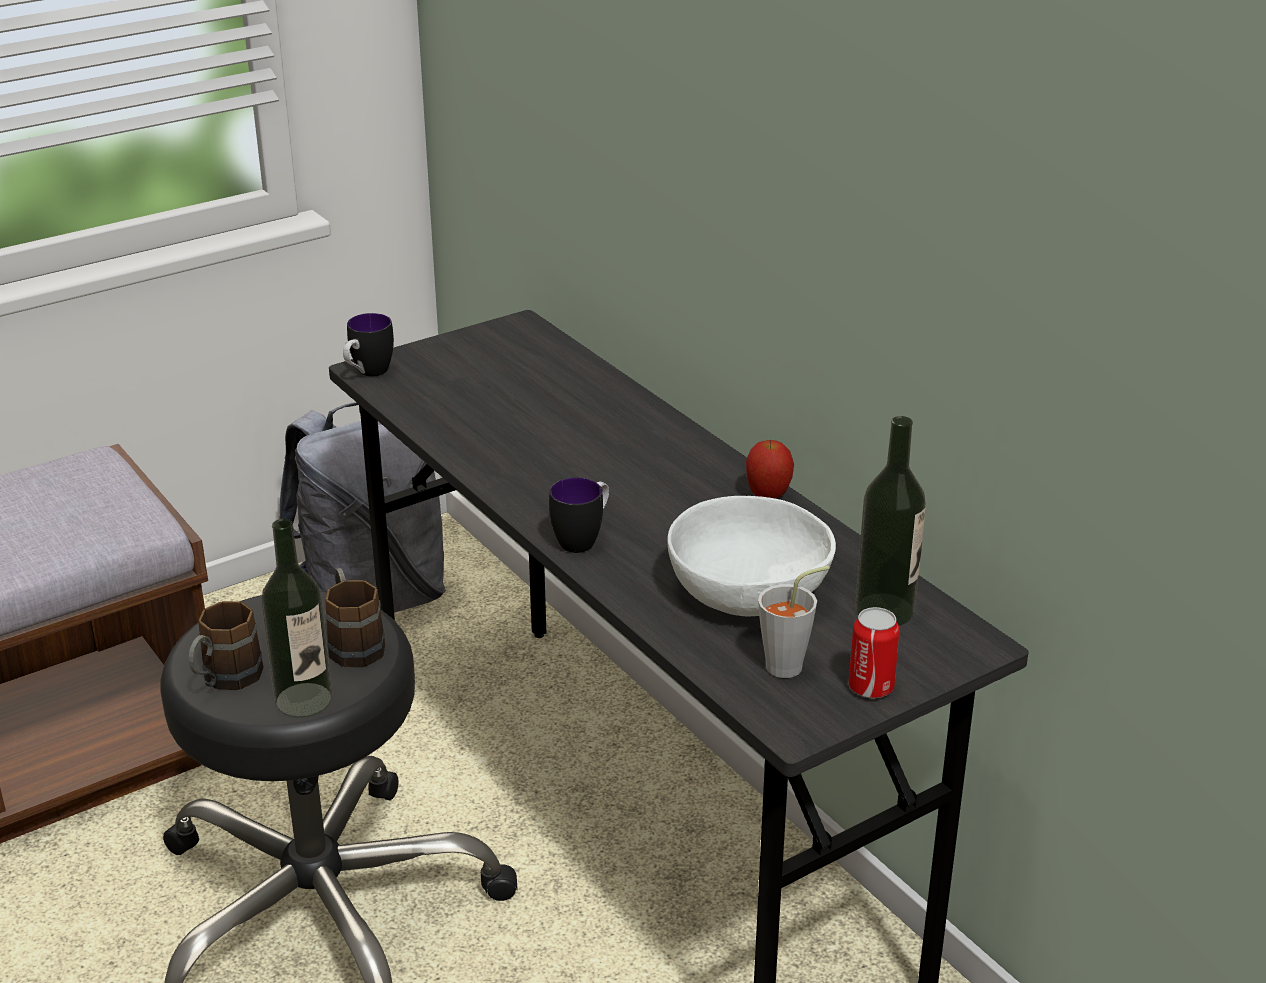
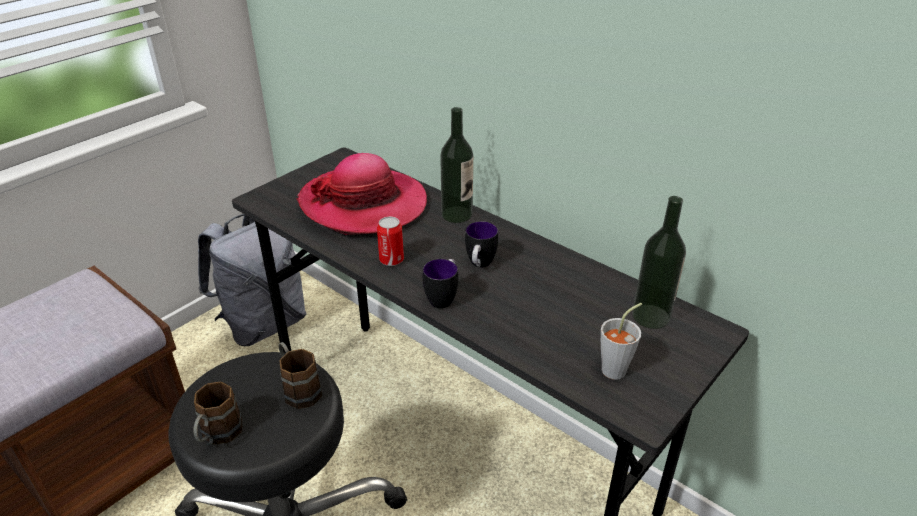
camera: 15 degrees left, 5 degrees up
bottle [261,519,332,718] -> bottle moved to [440,107,473,223]
mug [343,313,394,377] -> mug moved to [465,221,498,268]
white bowl [667,496,836,616] -> none
apple [746,439,794,499] -> none
can [849,607,900,699] -> can moved to [377,217,404,266]
none -> hat [296,153,427,235]

